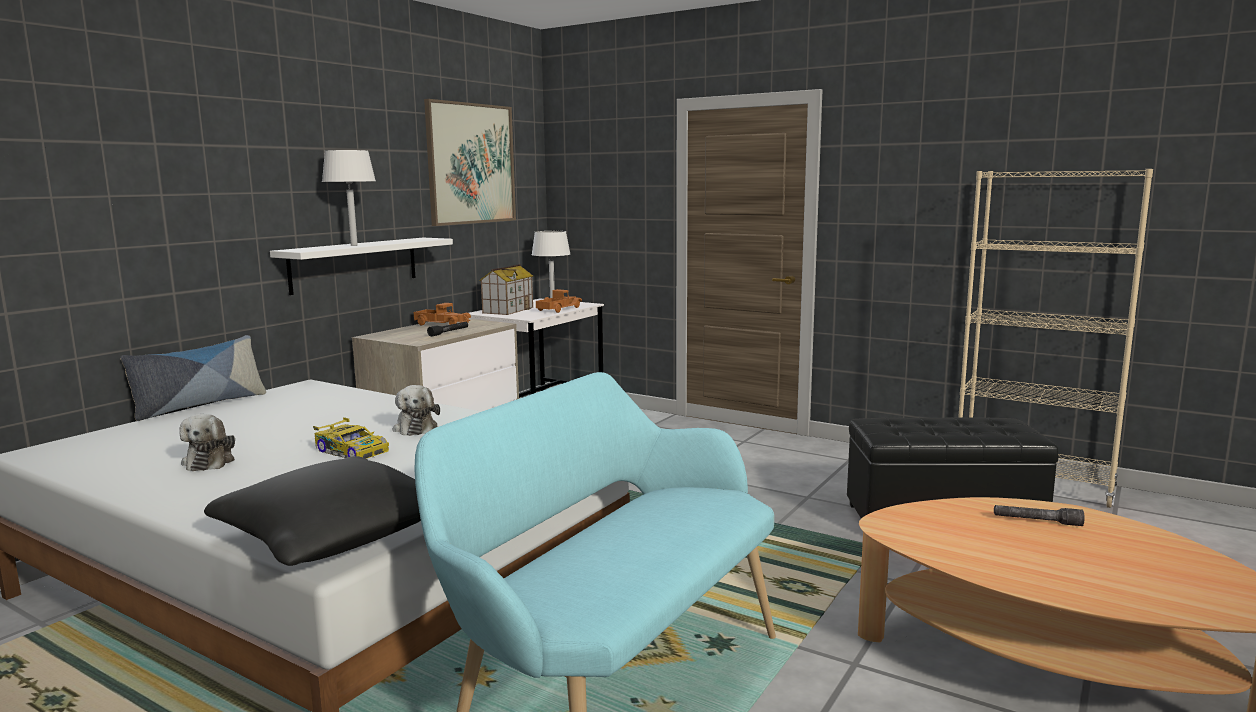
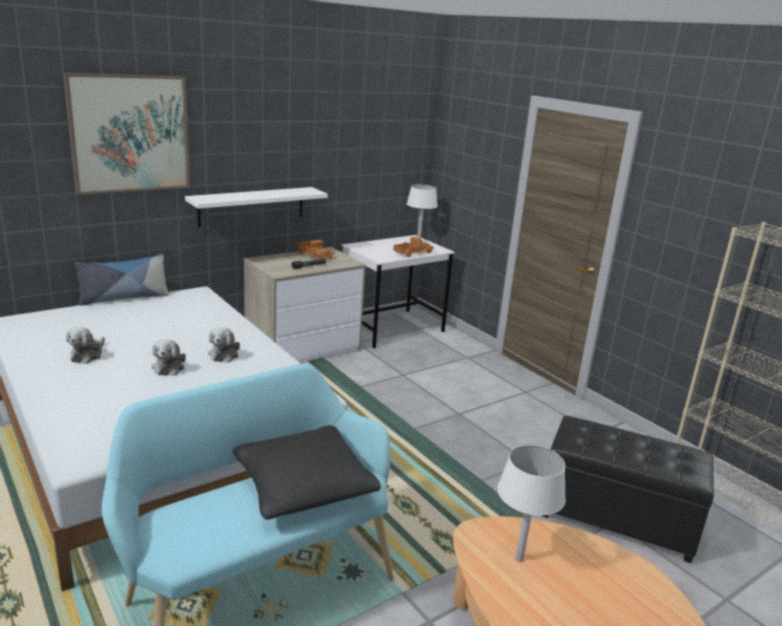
camera: 20 degrees right, 10 degrees up
black pillow [204,456,421,566] -> black pillow moved to [233,425,381,520]
toy car [313,417,389,459] -> plush toy [151,339,186,376]
white table lamp [322,150,376,246] -> white table lamp moved to [497,445,566,562]
picture [424,99,516,226] -> picture moved to [64,73,190,195]
toy house [479,264,533,315] -> none
grey flashlight [994,505,1085,526] -> none

